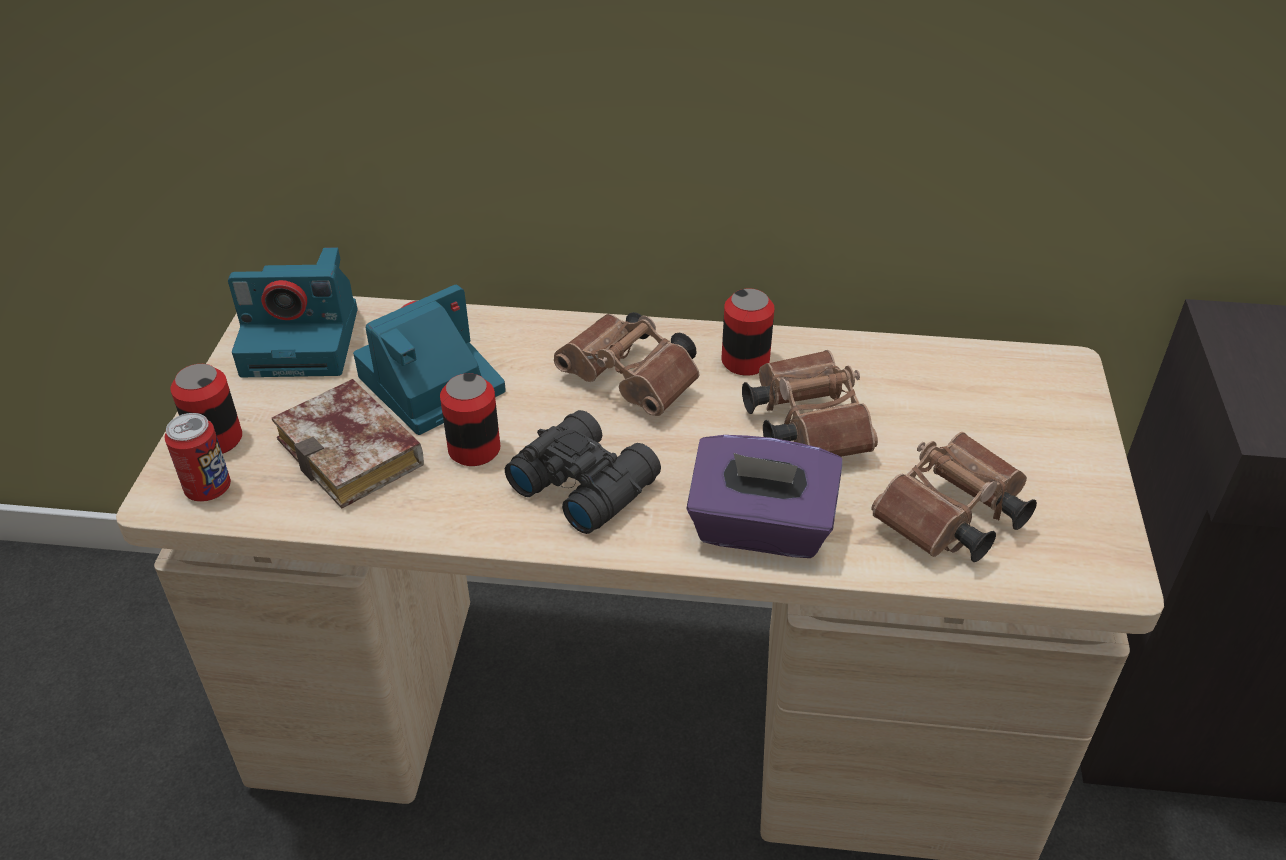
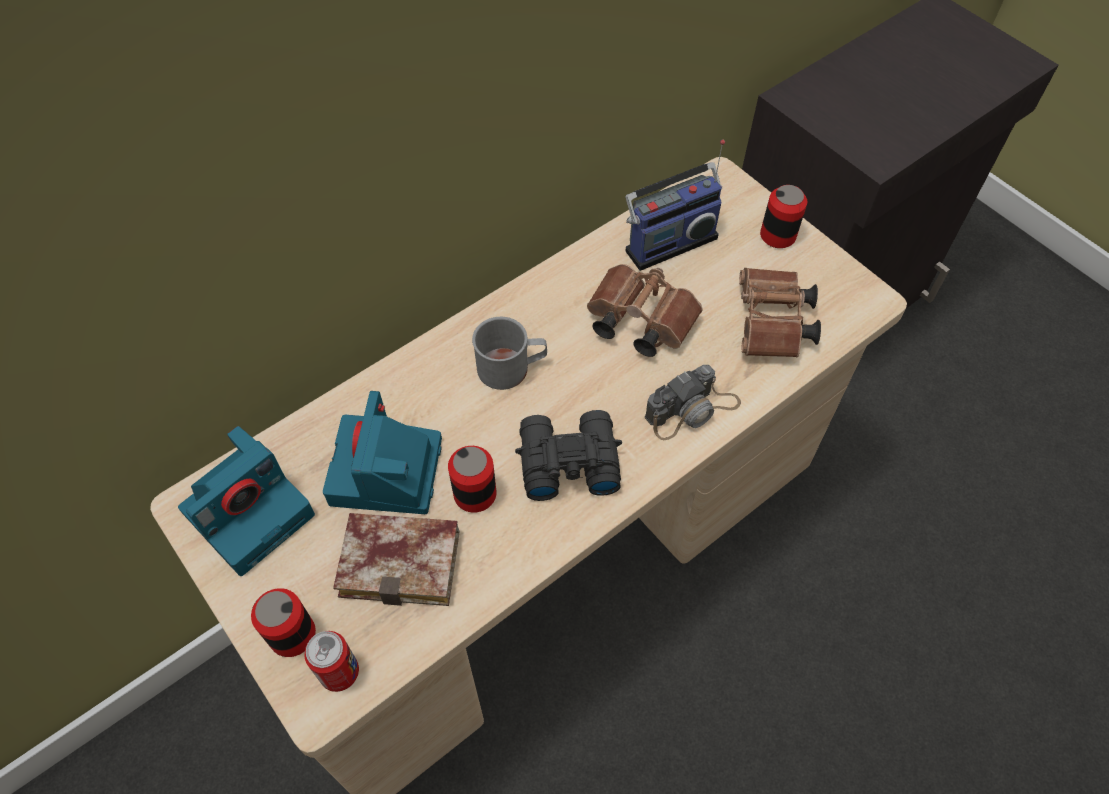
camera: 45 degrees left, 15 degrees up
brown binoculars [554,312,699,416] -> grey mug [472,317,547,390]
purple tissue box [686,435,842,558] -> camera [645,365,741,440]
can [722,288,774,376] -> can moved to [760,185,807,248]
none -> radio [625,140,725,271]

